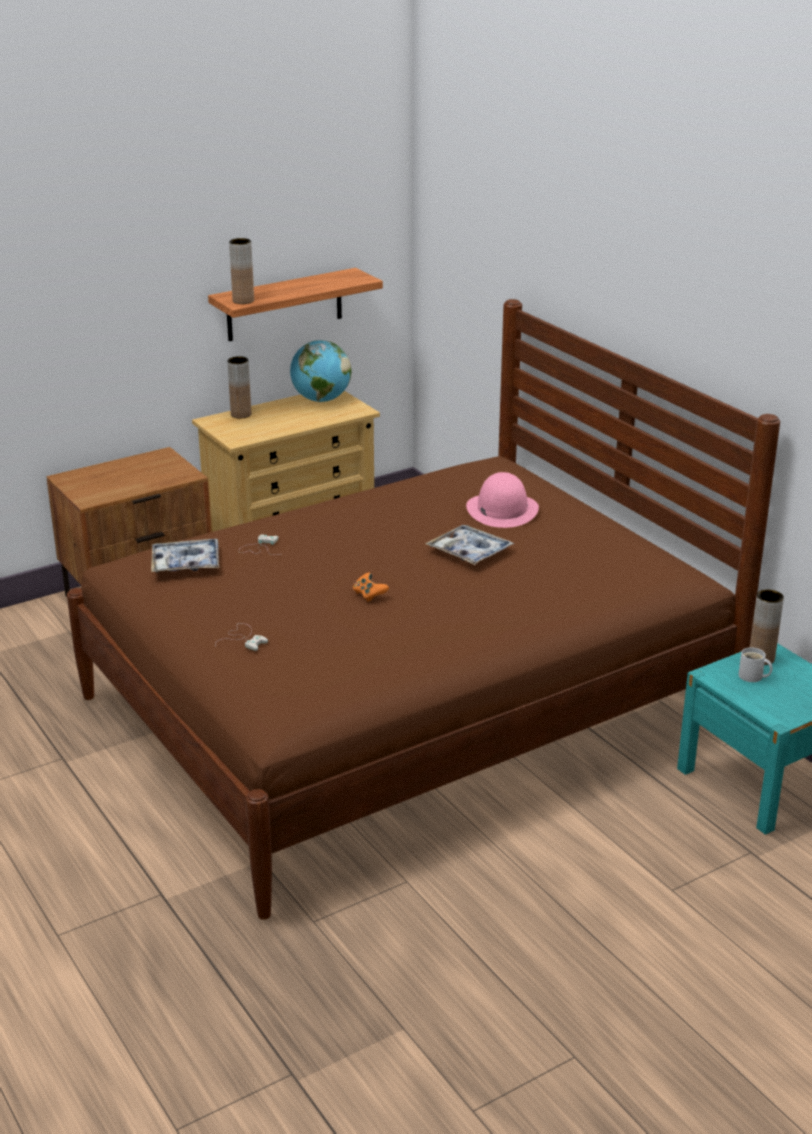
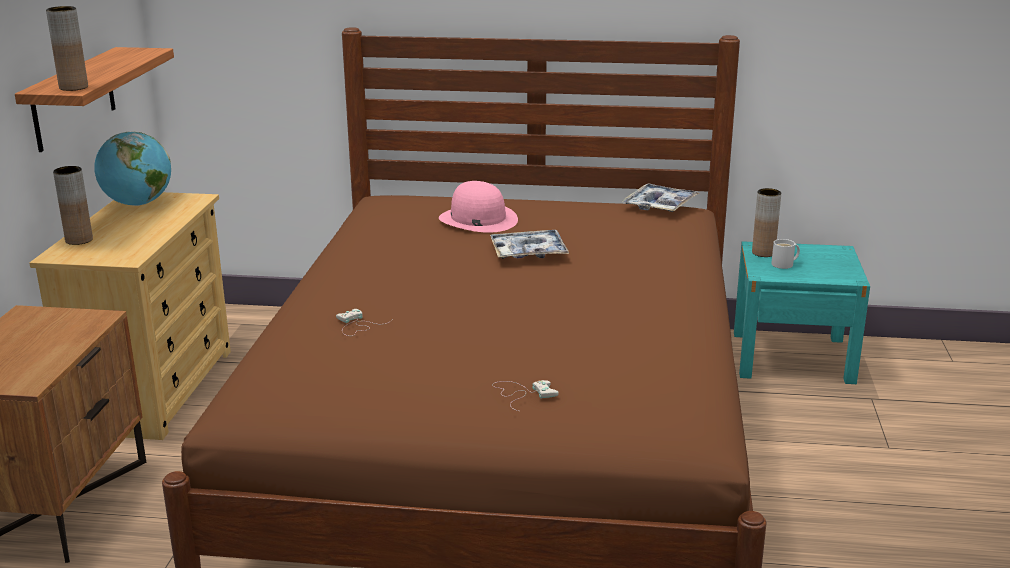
camera: 50 degrees left, 5 degrees down
tray [151,539,219,573] -> tray moved to [622,184,700,212]
orange game controller [353,573,389,602] -> none

